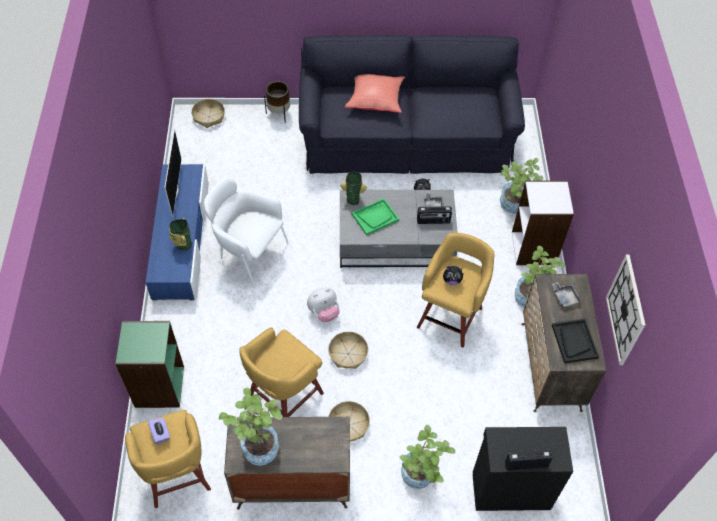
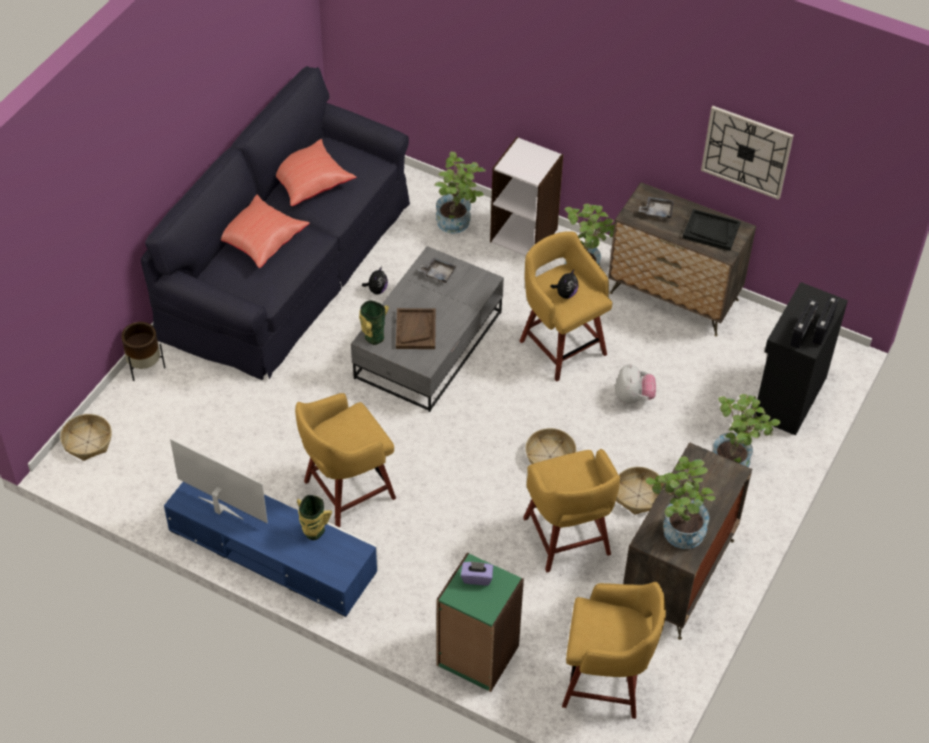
camera: 60 degrees left, 5 degrees down
purple tissue box [148,417,170,444] -> purple tissue box moved to [461,561,493,586]
white armchair [204,177,289,288] -> yellow stool [295,393,396,527]
plush toy [307,288,340,322] -> plush toy moved to [615,363,656,404]
green tray [352,199,399,236] -> brown tray [396,308,436,349]
radio [417,206,452,224] -> radio moved to [790,300,819,349]
none -> red pillow [276,139,356,206]

